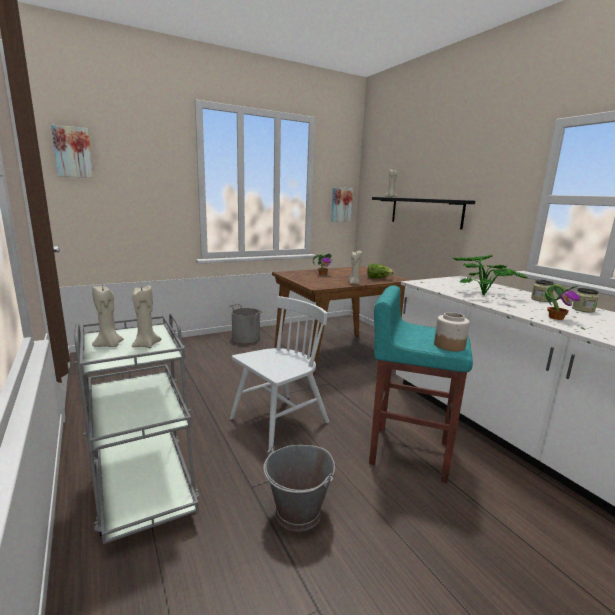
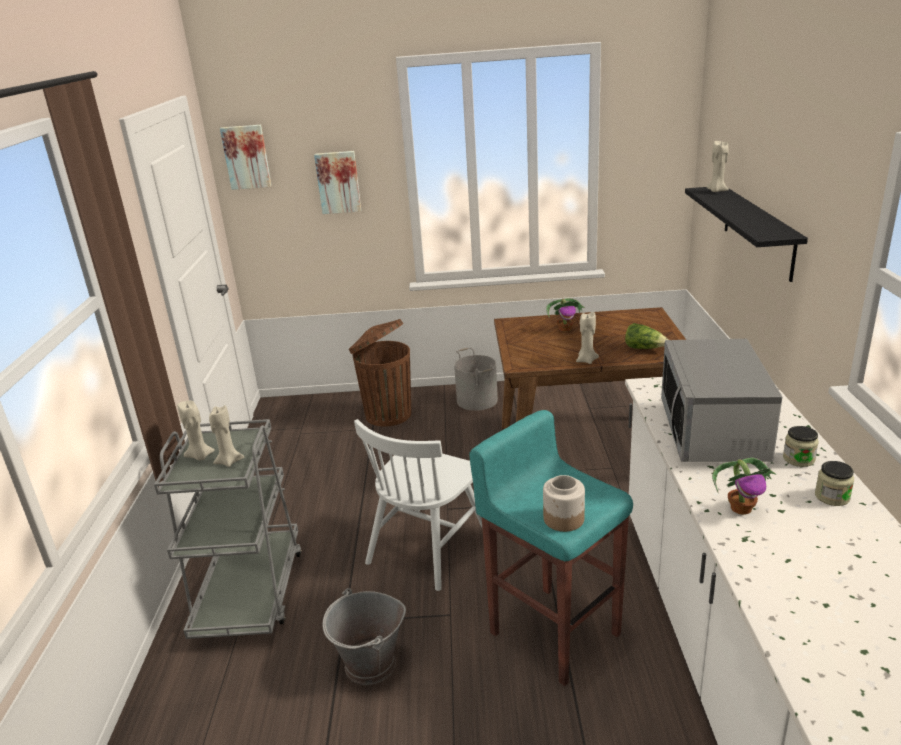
camera: 30 degrees right, 10 degrees up
white chair [230,296,329,450] -> white chair turned 135 degrees clockwise [354,419,482,591]
picture [331,187,353,222] -> picture moved to [314,151,361,214]
potted plant [452,254,528,296] -> microwave [661,339,782,462]
none -> brown trash can [349,319,411,427]

